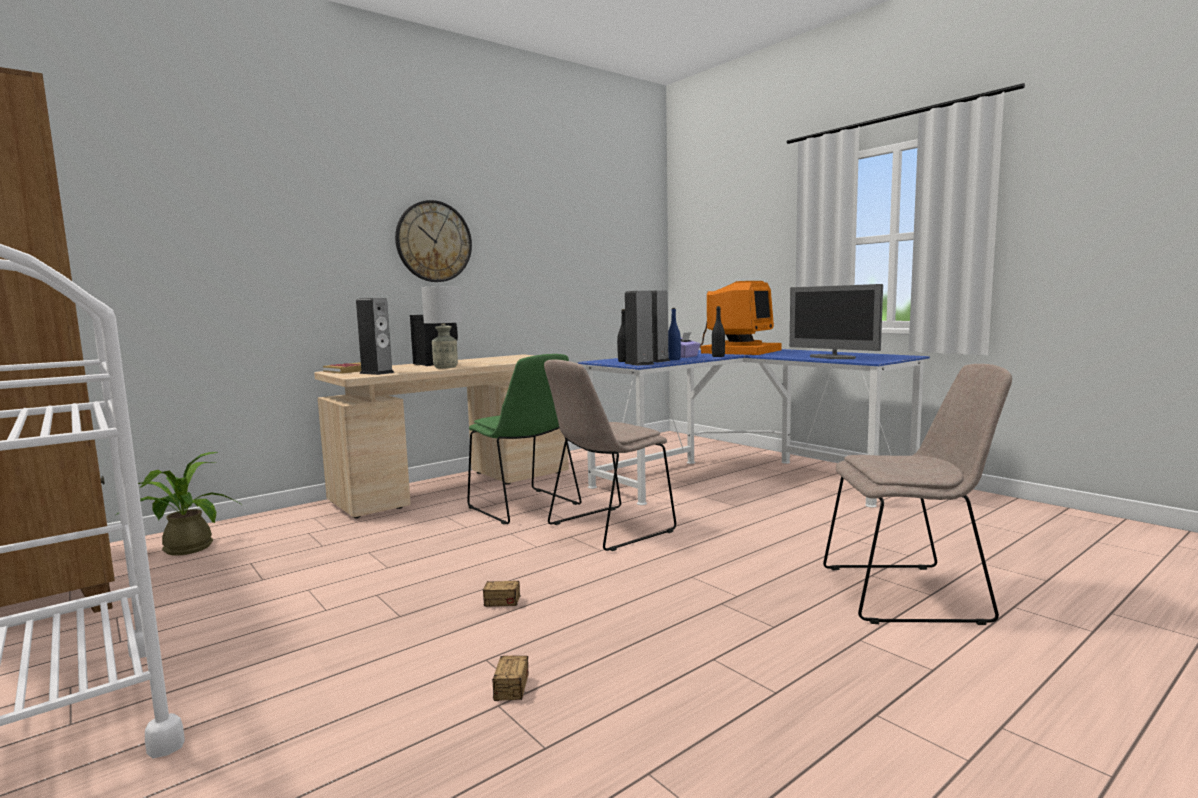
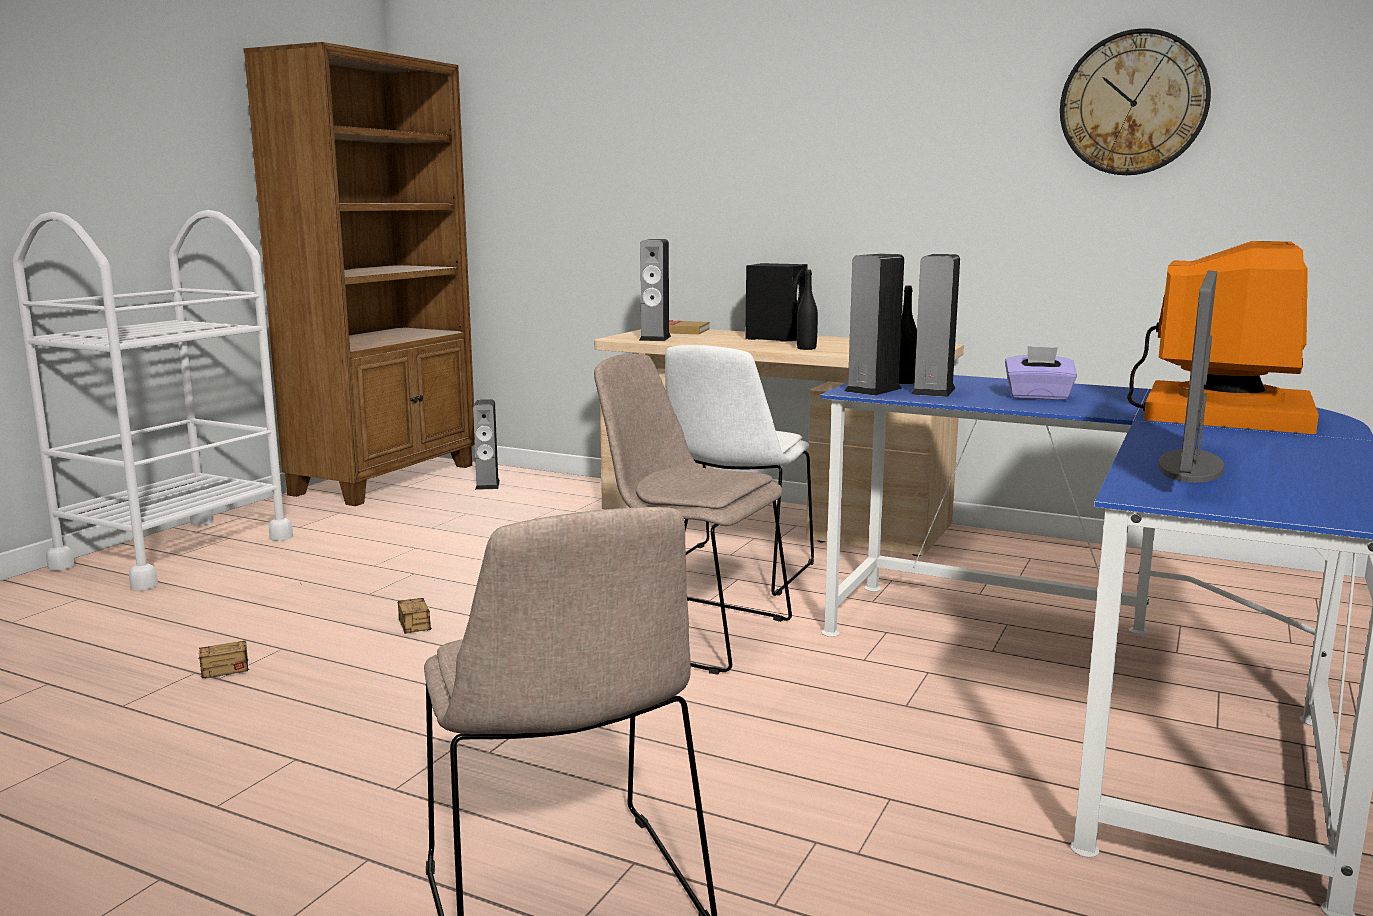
camera: 65 degrees right, 5 degrees up
potted plant [116,452,241,556] -> speaker [473,399,500,490]
wall clock [395,200,472,282] -> wall clock moved to [1060,29,1211,175]
grey table lamp [422,286,462,369] -> none
green chair [467,354,581,525] -> white chair [665,345,814,596]
blue bottle [668,308,681,360] -> none
monitor [700,281,782,355] -> monitor turned 75 degrees counterclockwise [1127,241,1319,434]
black bottle [712,306,725,357] -> black bottle moved to [797,270,818,350]

